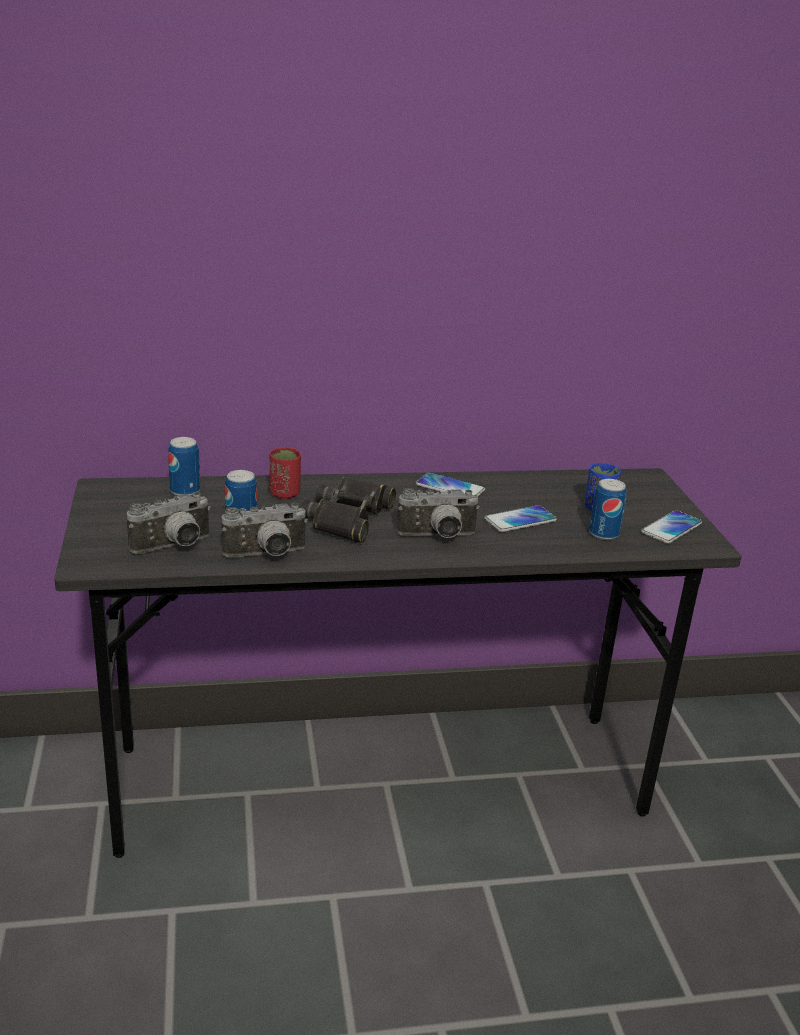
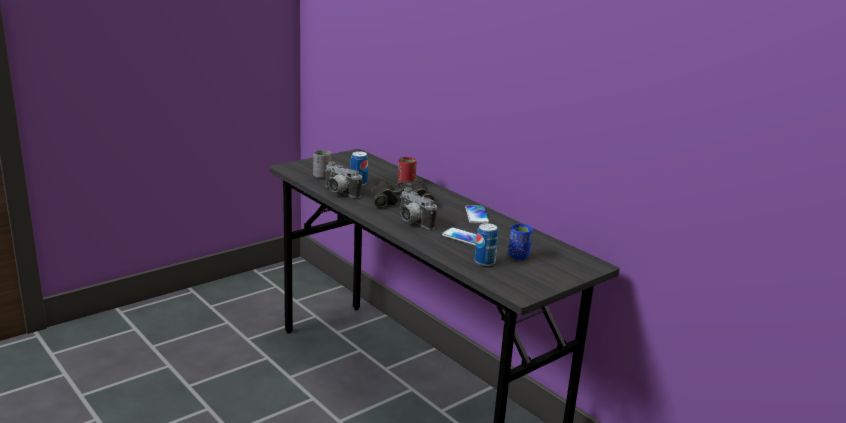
camera: 60 degrees right, 5 degrees down
camera [127,492,211,554] -> grey cup [313,150,331,179]
can [168,437,200,496] -> none
phone [641,510,702,543] -> none

